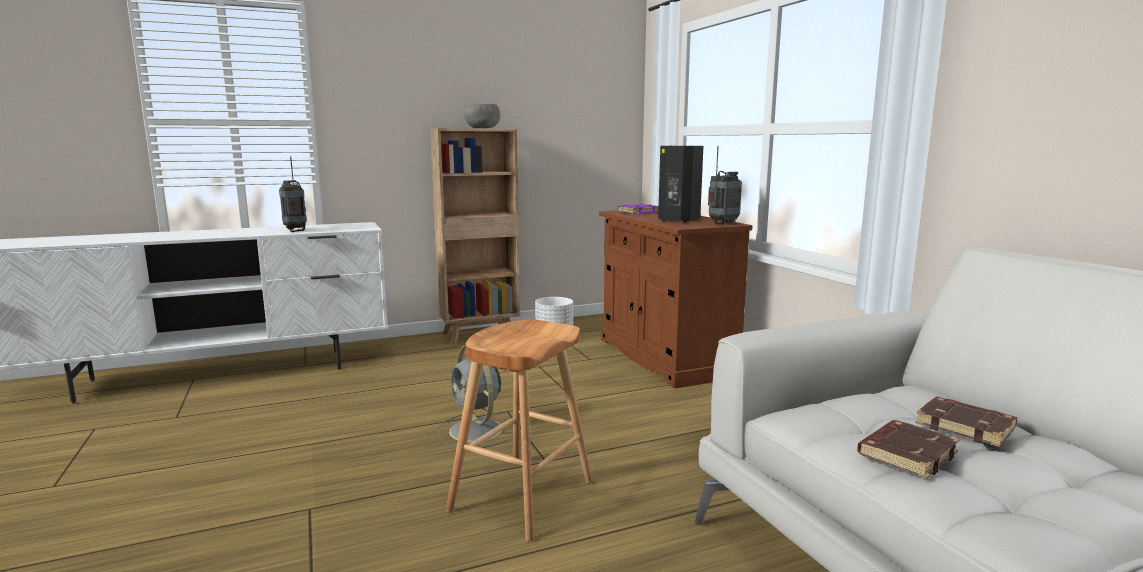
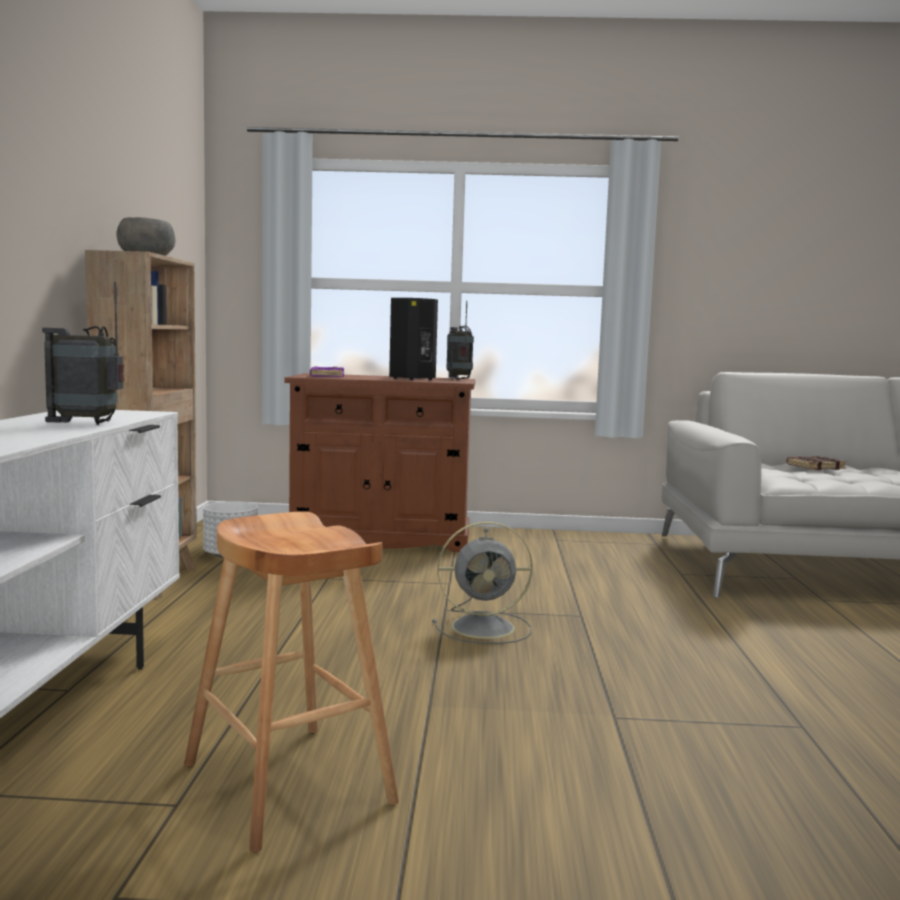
camera: 65 degrees left, 5 degrees down
brown stool [446,320,592,541] -> brown stool moved to [184,511,399,853]
brown book [857,420,960,479] -> none

